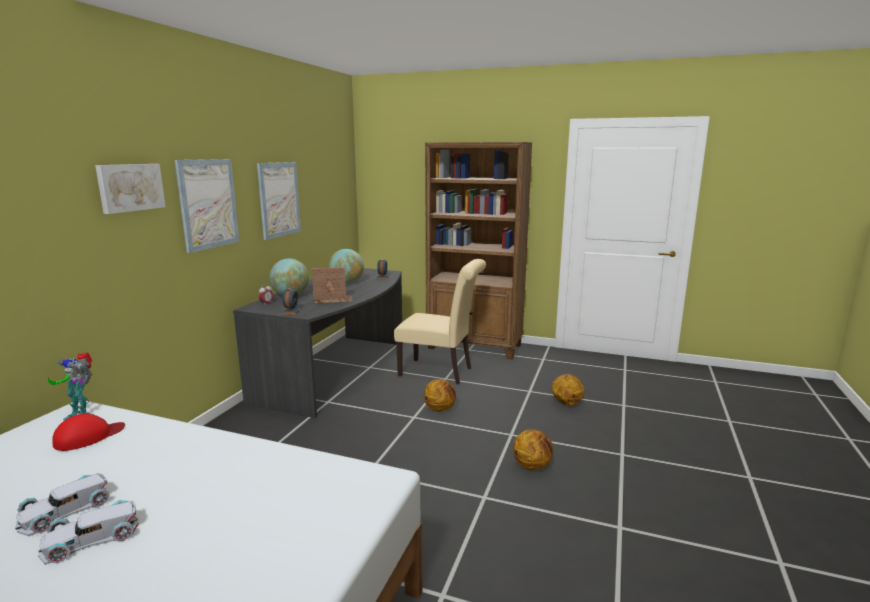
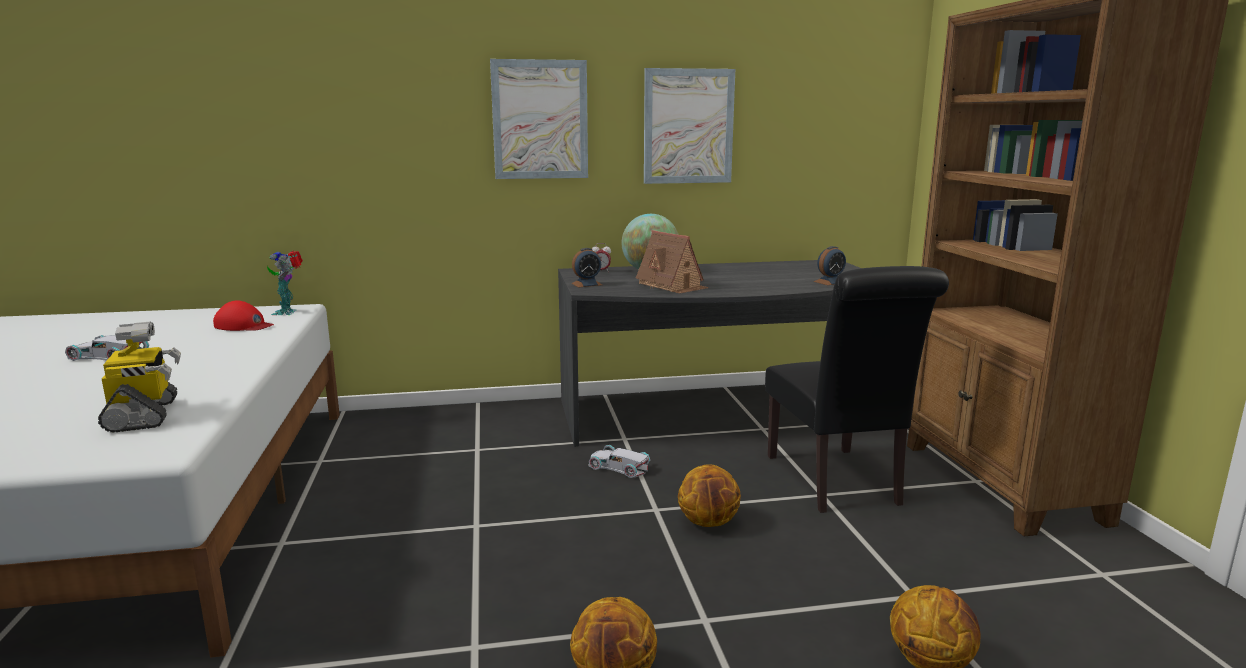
camera: 60 degrees right, 0 degrees up
white toy car [38,500,139,565] -> white toy car moved to [588,445,650,478]
picture [95,164,166,214] -> none
globe [329,249,364,284] -> none
beige chair [394,259,486,384] -> black chair [765,266,949,513]
none -> toy robot [98,322,181,432]

